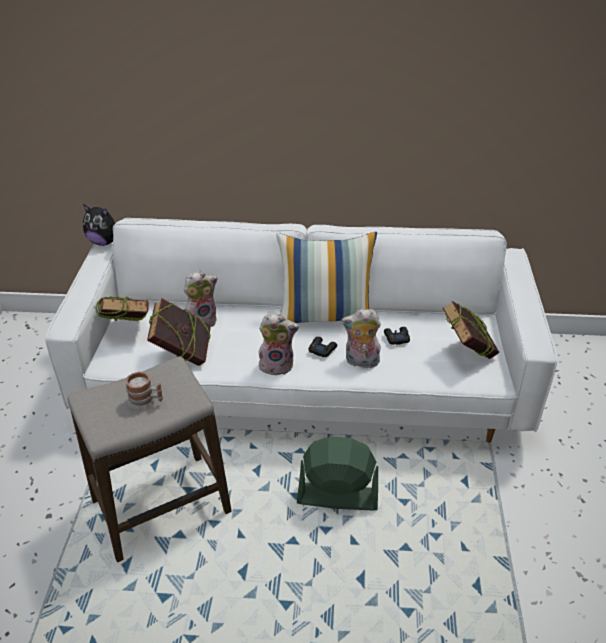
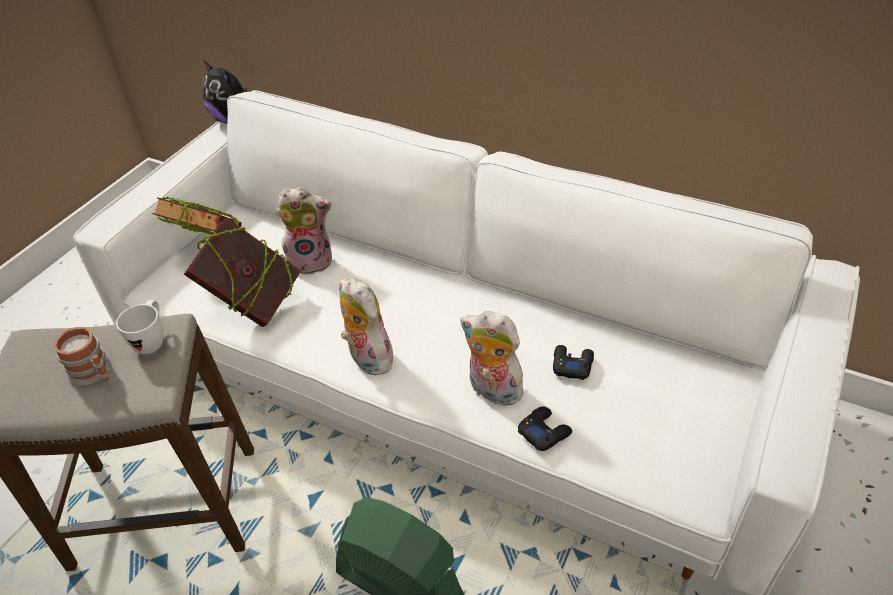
camera: 25 degrees right, 5 degrees up
plush toy [258,314,299,375] -> plush toy turned 150 degrees counterclockwise [339,278,393,376]
pillow [276,232,377,323] -> none
black game controller [309,337,337,357] -> black game controller moved to [518,407,572,451]
book [443,301,499,359] -> none
none -> white mug [116,300,163,354]

